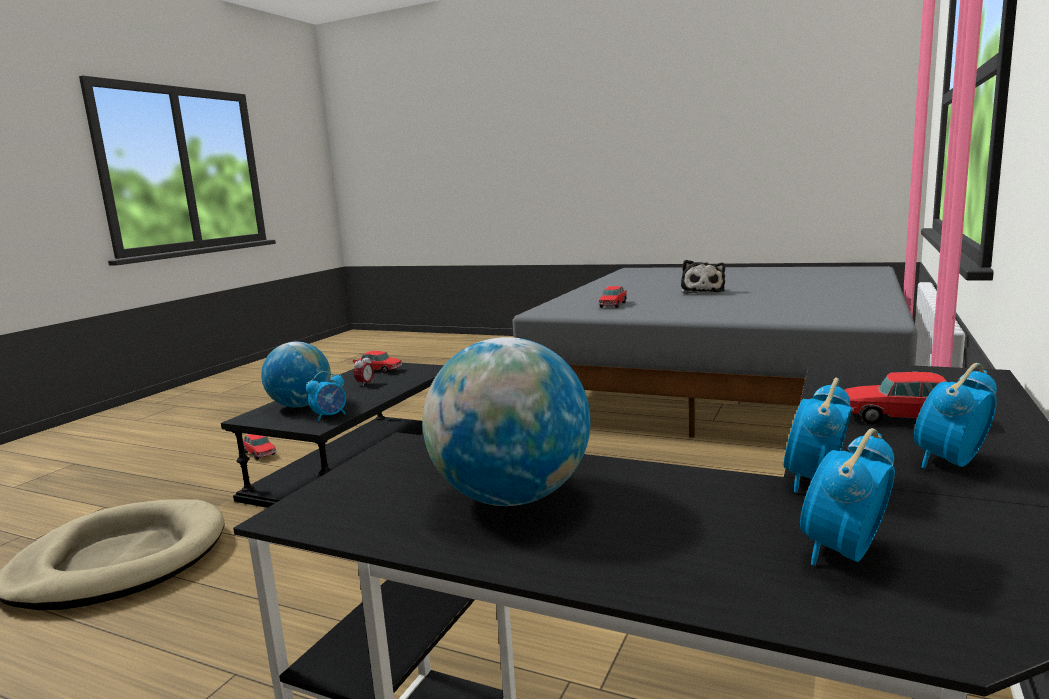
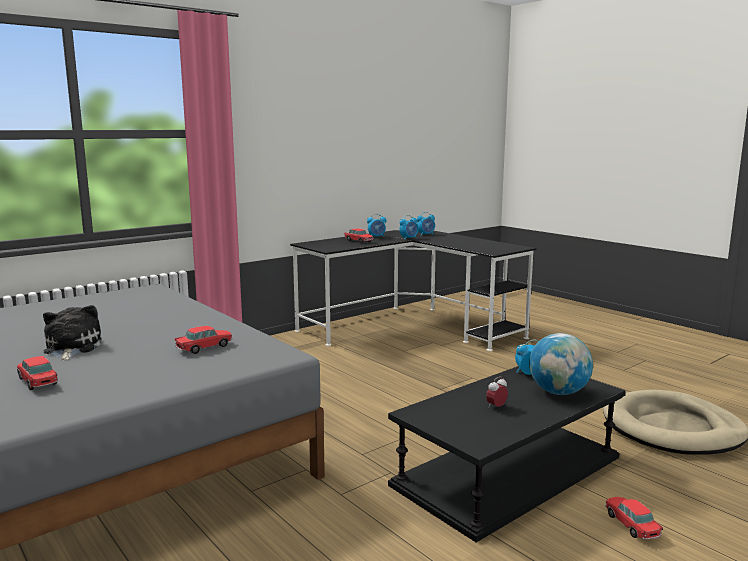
camera: 155 degrees left, 0 degrees up
toy car [353,351,402,374] -> toy car moved to [17,356,58,390]
globe [422,337,591,506] -> none
plush toy [681,260,725,294] -> plush toy turned 45 degrees counterclockwise [43,305,102,361]

